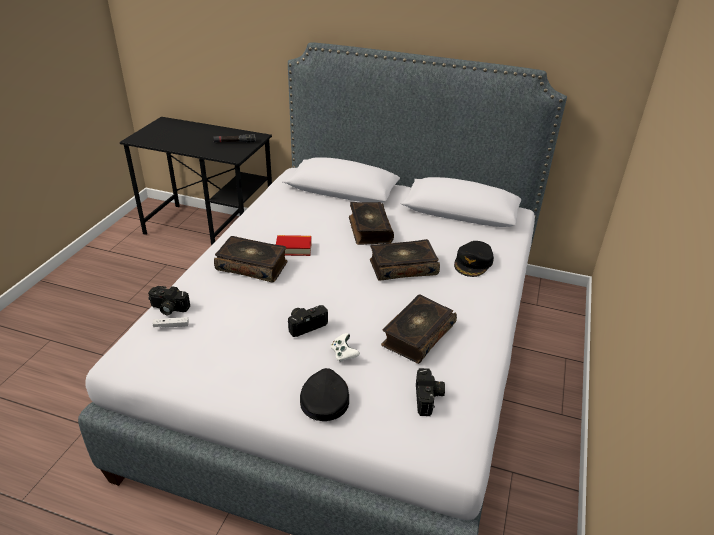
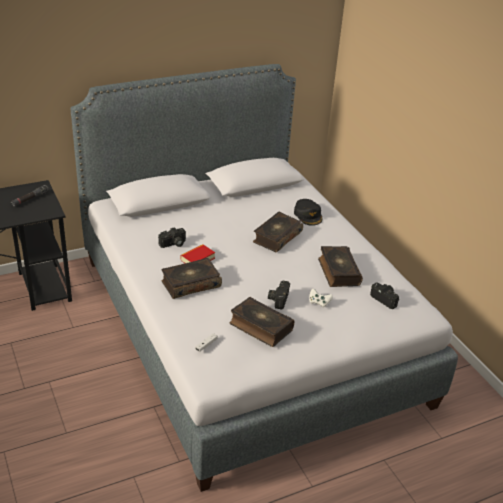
camera: 45 degrees left, 0 degrees up
camera [148,286,190,315] -> camera moved to [158,227,186,248]
black cap [300,368,349,421] -> none
book [349,202,394,245] -> book moved to [230,297,294,347]

